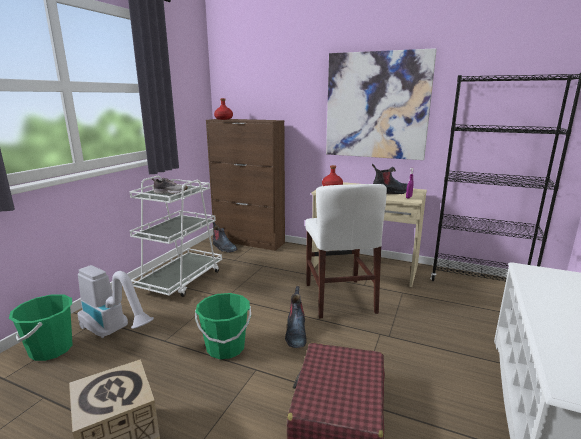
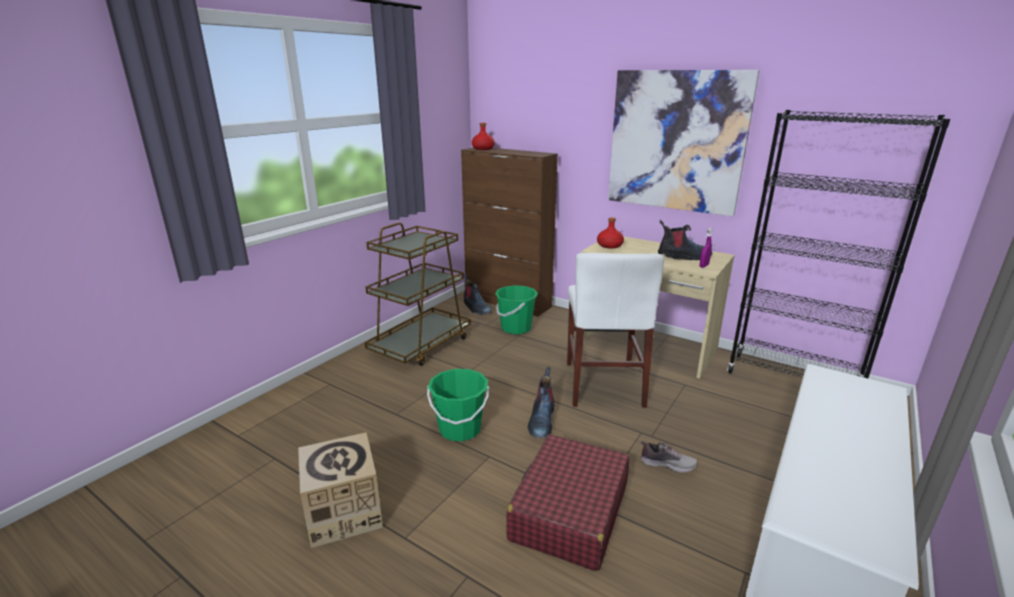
camera: 10 degrees right, 5 degrees up
green bucket [9,295,72,361] -> green bucket moved to [495,285,538,334]
vacuum cleaner [77,265,154,338] -> none
white cart [129,176,222,297] -> brown cart [365,222,471,366]
shoe [152,178,188,194] -> shoe moved to [641,441,698,473]

